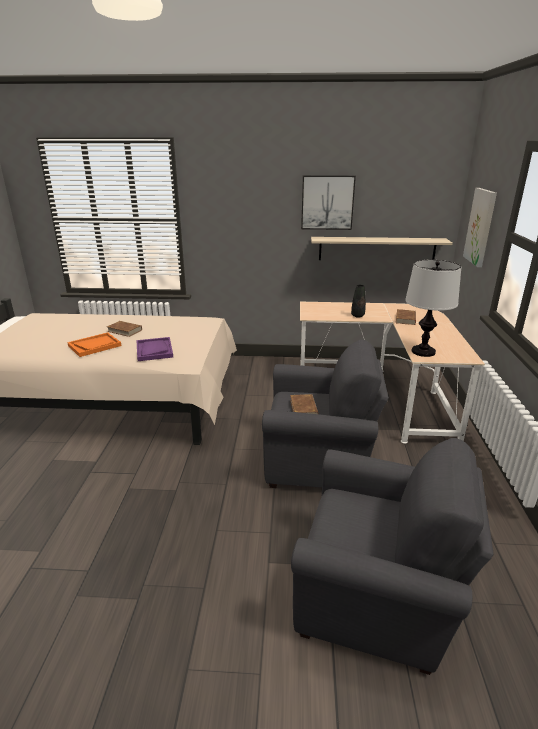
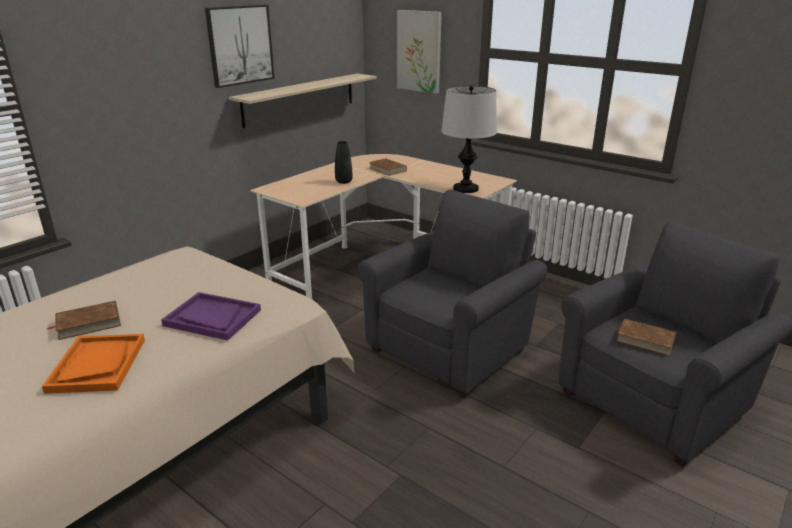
camera: 55 degrees left, 0 degrees up
brown book [290,394,318,414] -> brown book moved to [613,319,677,356]

